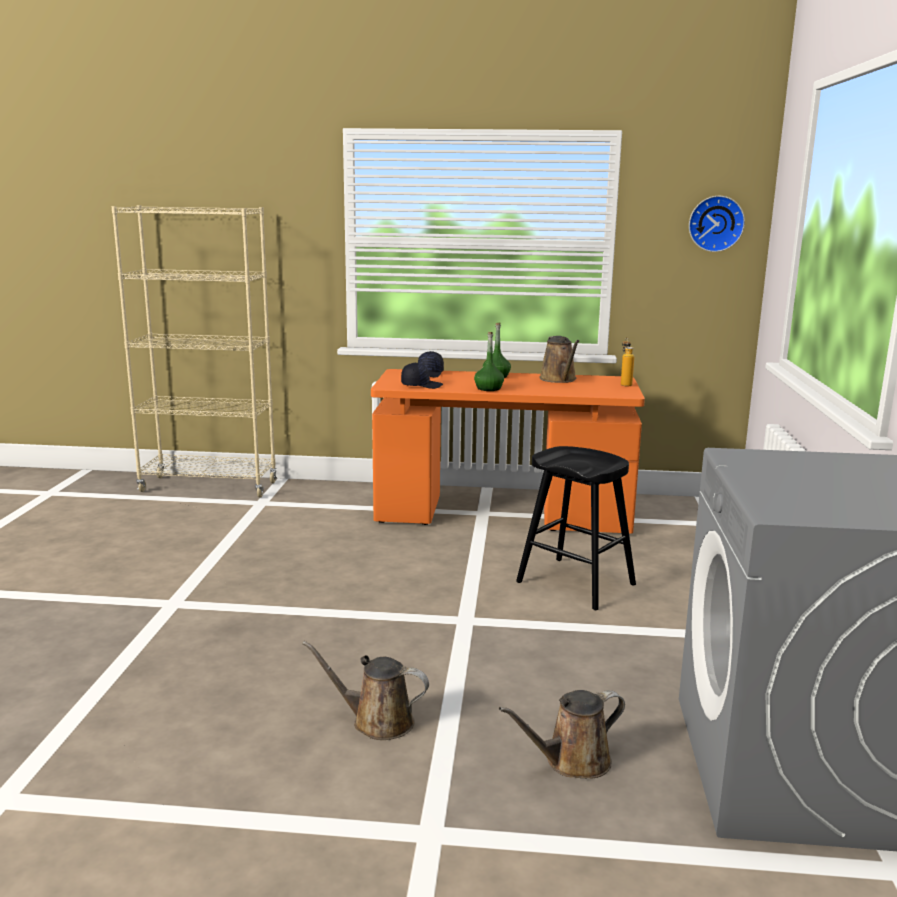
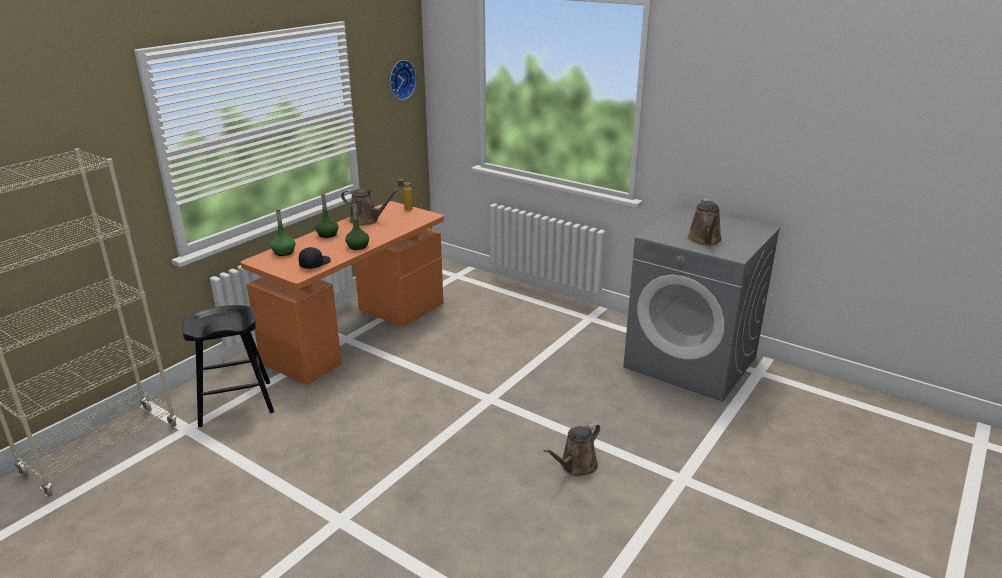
camera: 60 degrees left, 10 degrees up
black cap [418,351,444,378] -> green bottle [270,209,295,256]
brown watering can [499,690,625,779] -> brown watering can moved to [687,199,722,245]
black stool [516,446,636,610] -> black stool moved to [182,305,274,427]

